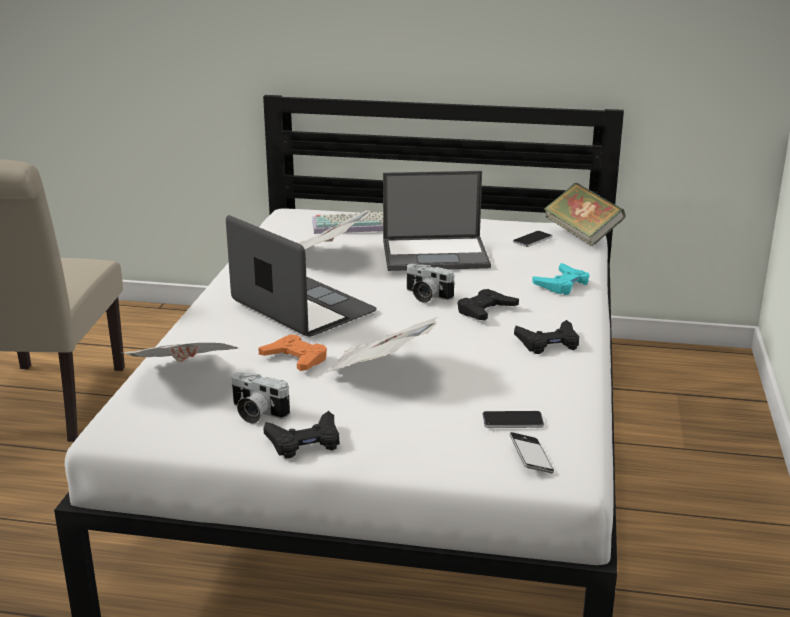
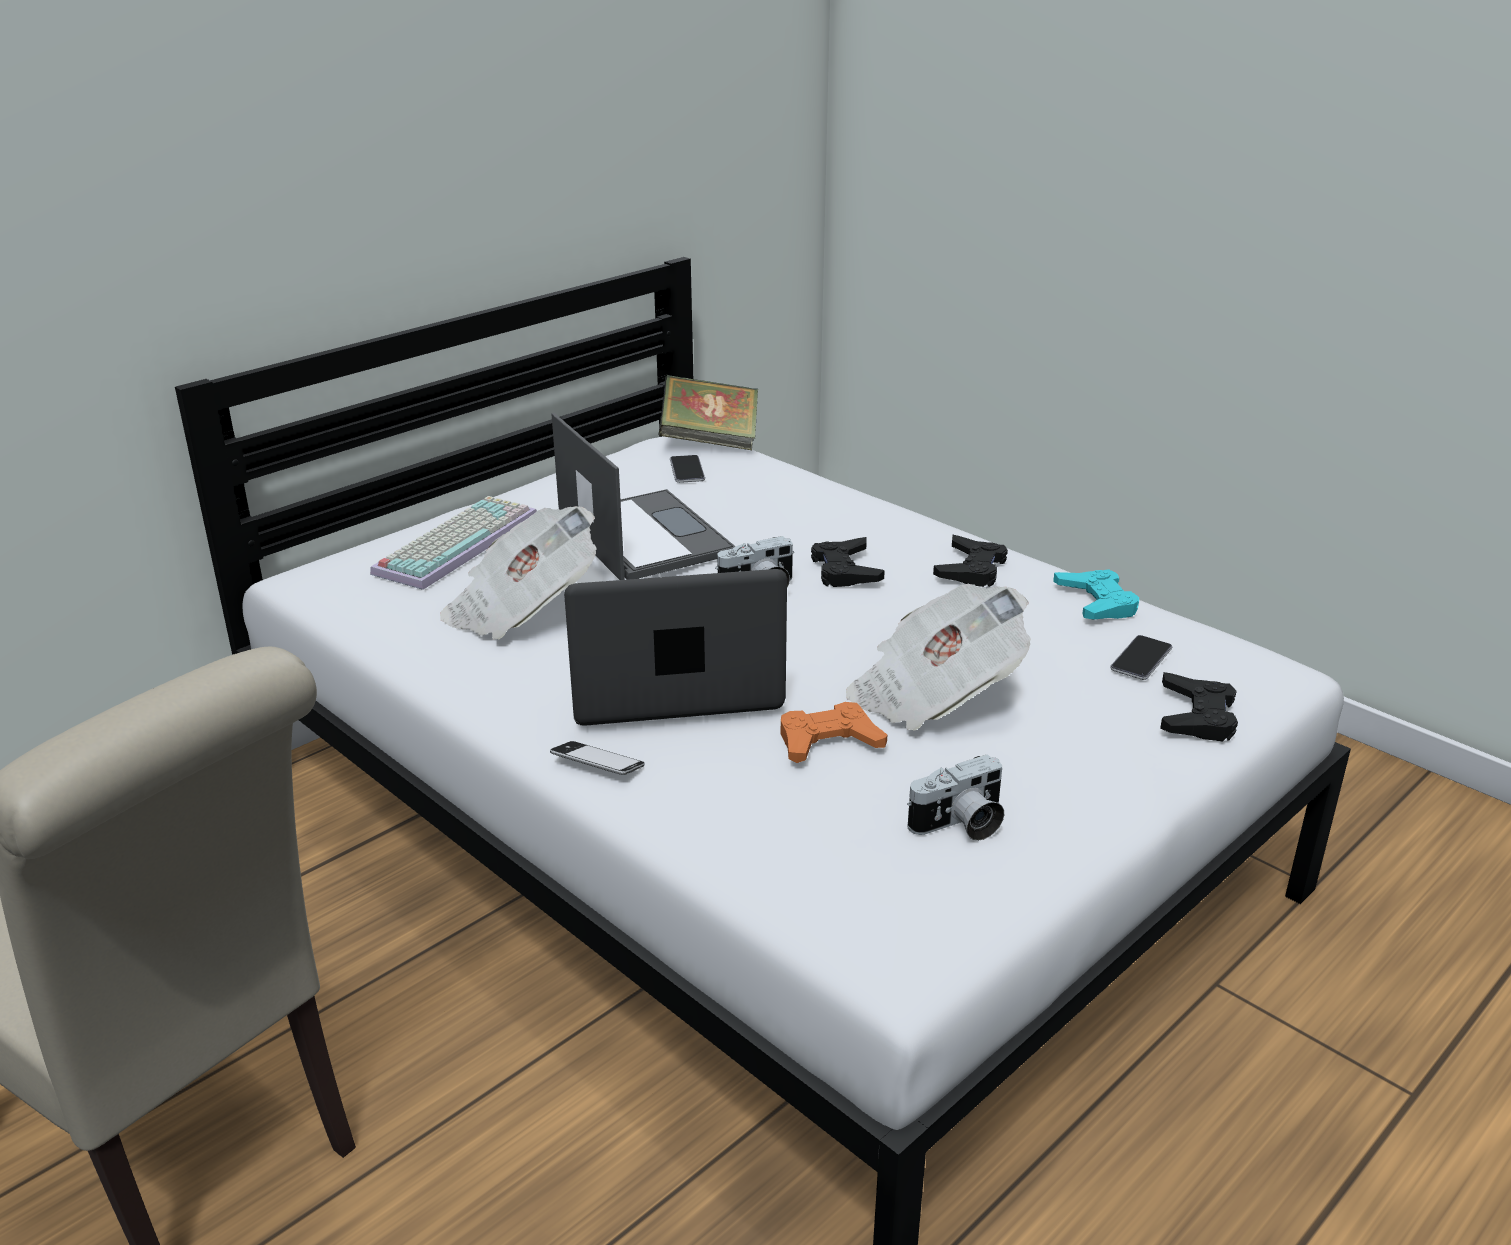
camera: 55 degrees left, 5 degrees up
newspaper [122,343,238,362] -> none
black game controller [263,411,339,459] -> black game controller moved to [1160,672,1238,741]
laptop [383,171,491,271] -> laptop turned 60 degrees counterclockwise [552,413,736,580]
phone [510,432,554,473] -> phone moved to [550,741,644,775]
turquoise game controller [532,263,590,295] -> turquoise game controller moved to [1053,569,1139,620]

